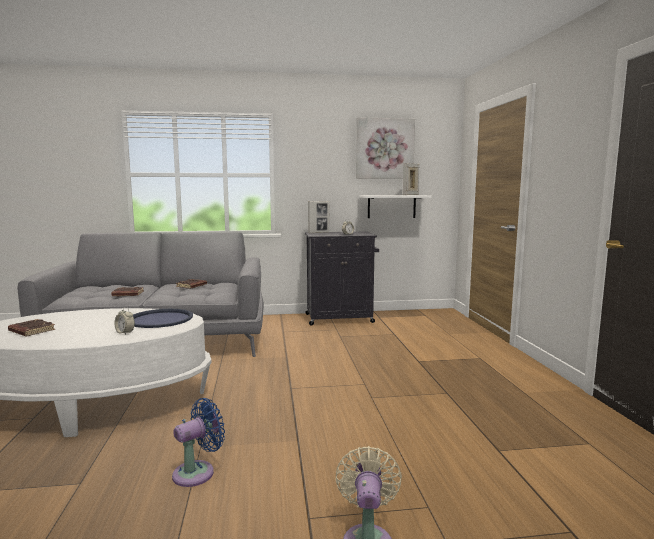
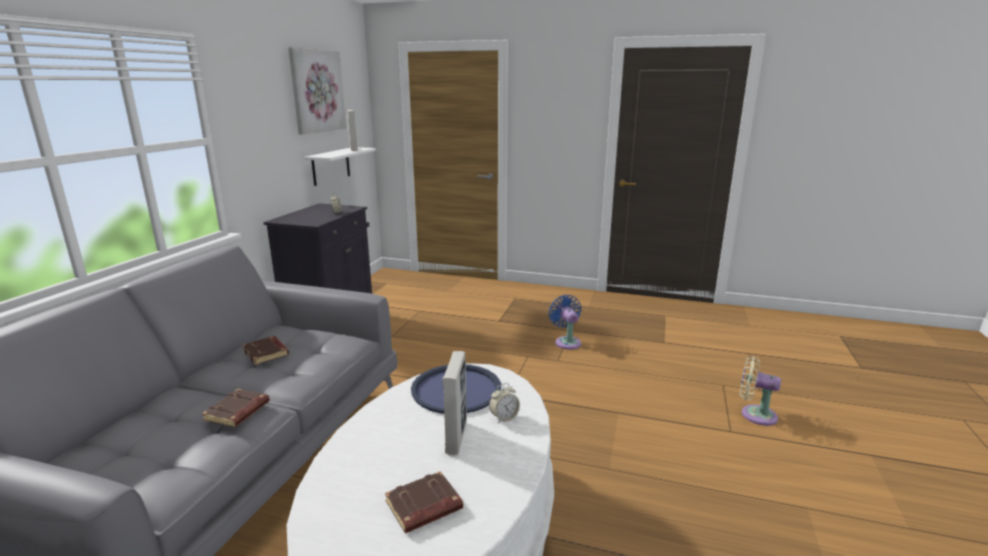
camera: 65 degrees left, 10 degrees up
blue fan [172,398,225,487] -> blue fan moved to [549,295,581,349]
picture frame [308,201,329,233] -> picture frame moved to [442,351,467,455]

